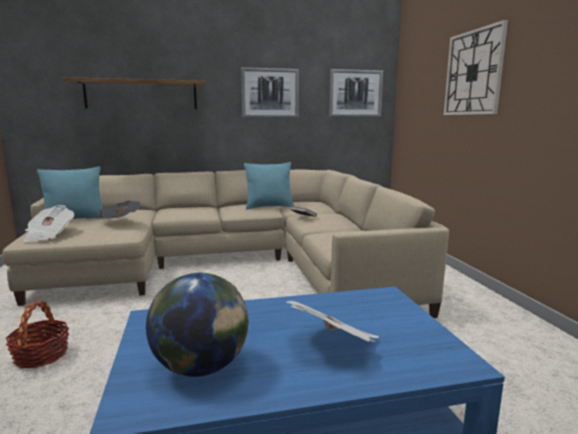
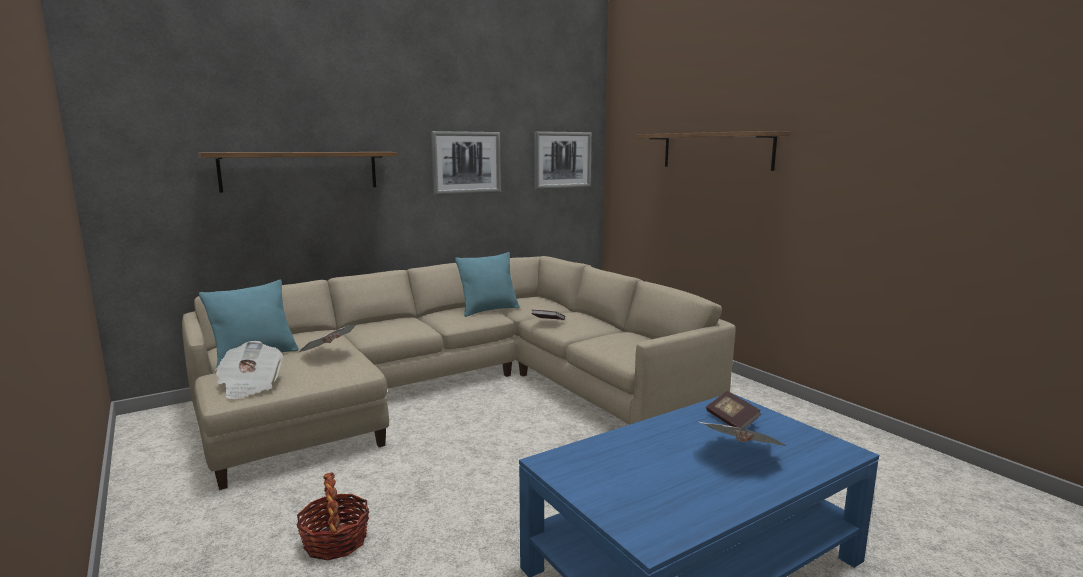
camera: 20 degrees left, 0 degrees up
globe [146,273,248,377] -> none
wall clock [444,20,508,115] -> shelf [637,131,790,171]
none -> book [706,391,761,429]

